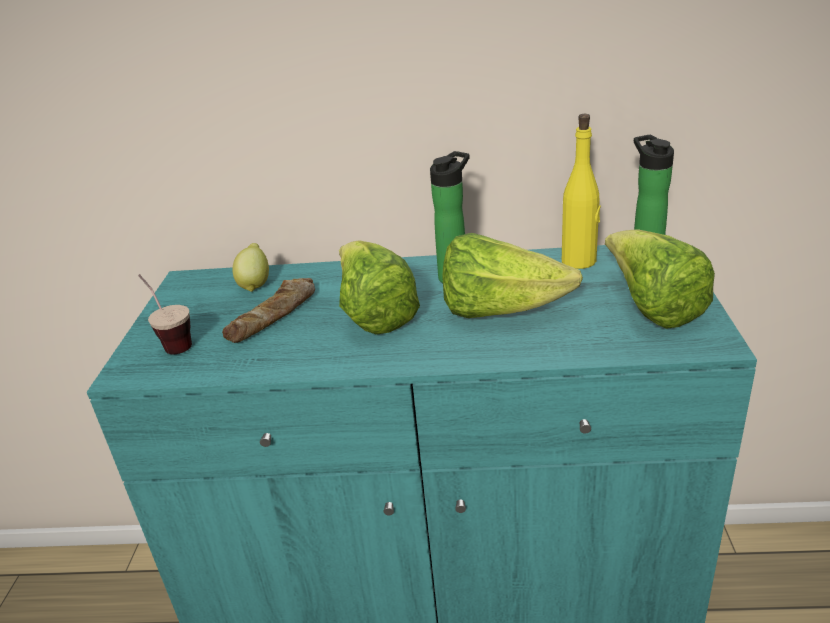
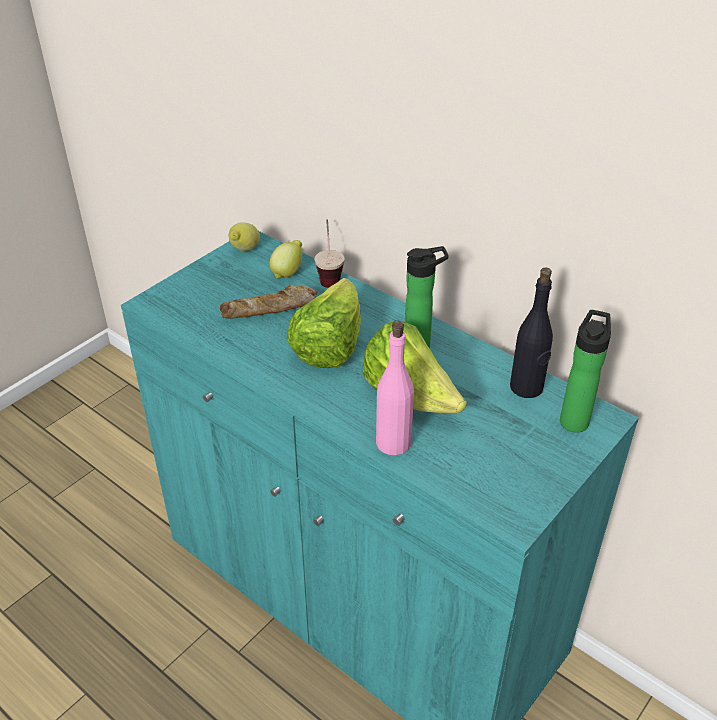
camera: 35 degrees right, 10 degrees up
cup [138,274,192,354] -> cup moved to [314,219,345,288]
yellow bottle [562,114,601,269] -> black bottle [510,268,553,398]
lettuce [605,229,715,329] -> none
none -> lemon [229,222,260,251]
none -> pink bottle [376,321,414,455]

